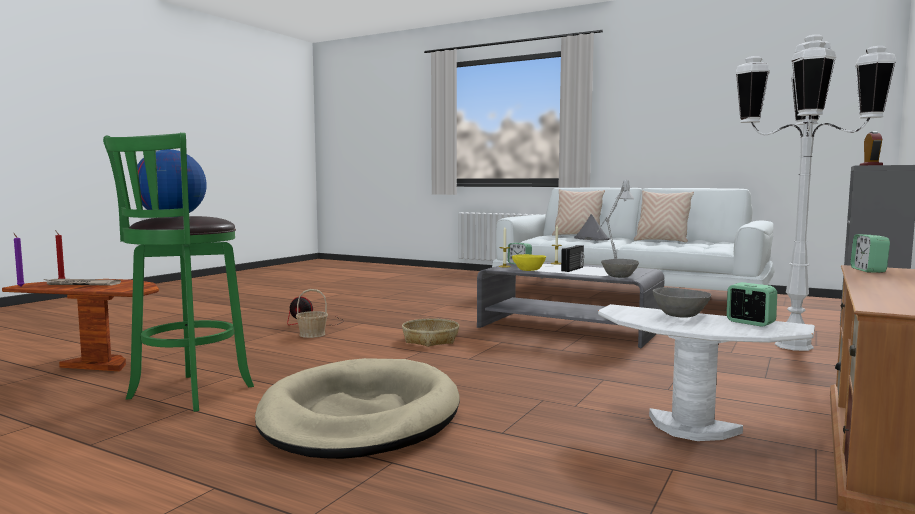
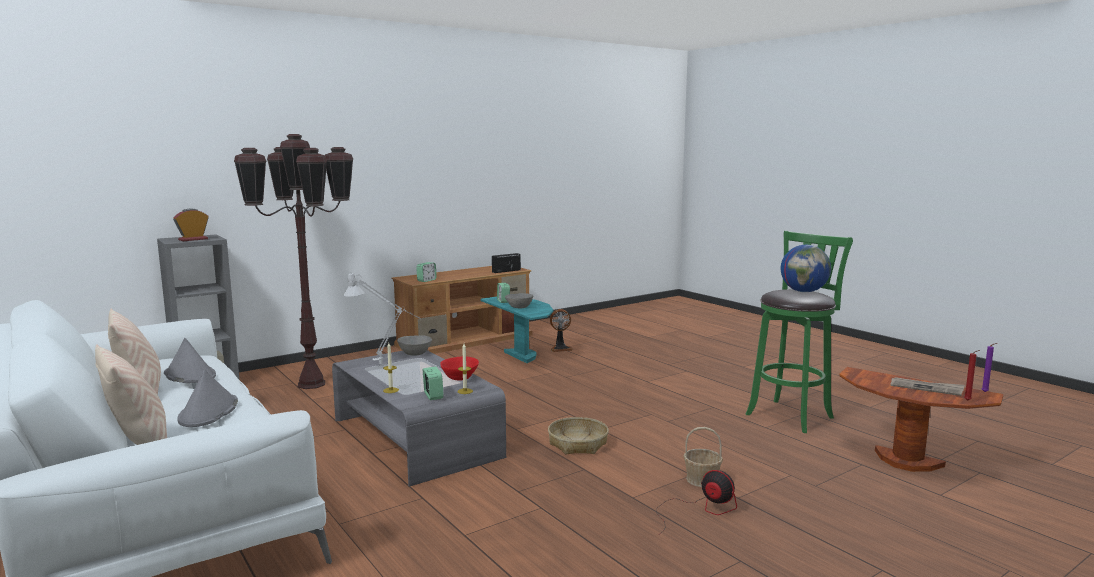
camera: 155 degrees left, 5 degrees up
beige dog bed [255,358,460,459] -> none
yellow bowl [512,254,546,271] -> red bowl [440,356,479,381]
radio [561,245,584,272] -> radio moved to [492,253,521,273]
white side table [598,304,815,441] -> turquoise side table [480,297,553,363]
white floor lamp [736,35,896,351] -> brown floor lamp [234,134,353,389]
none -> grey hat [164,338,216,383]
none -> fan [550,309,573,352]

